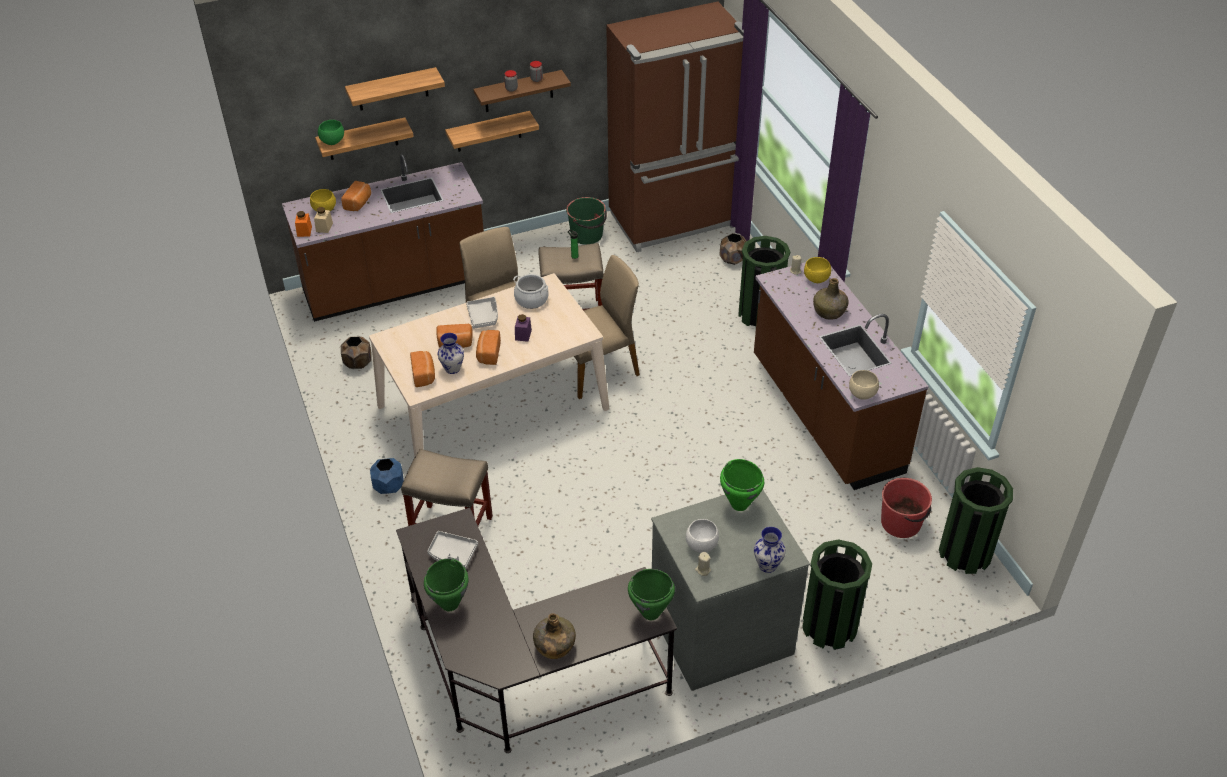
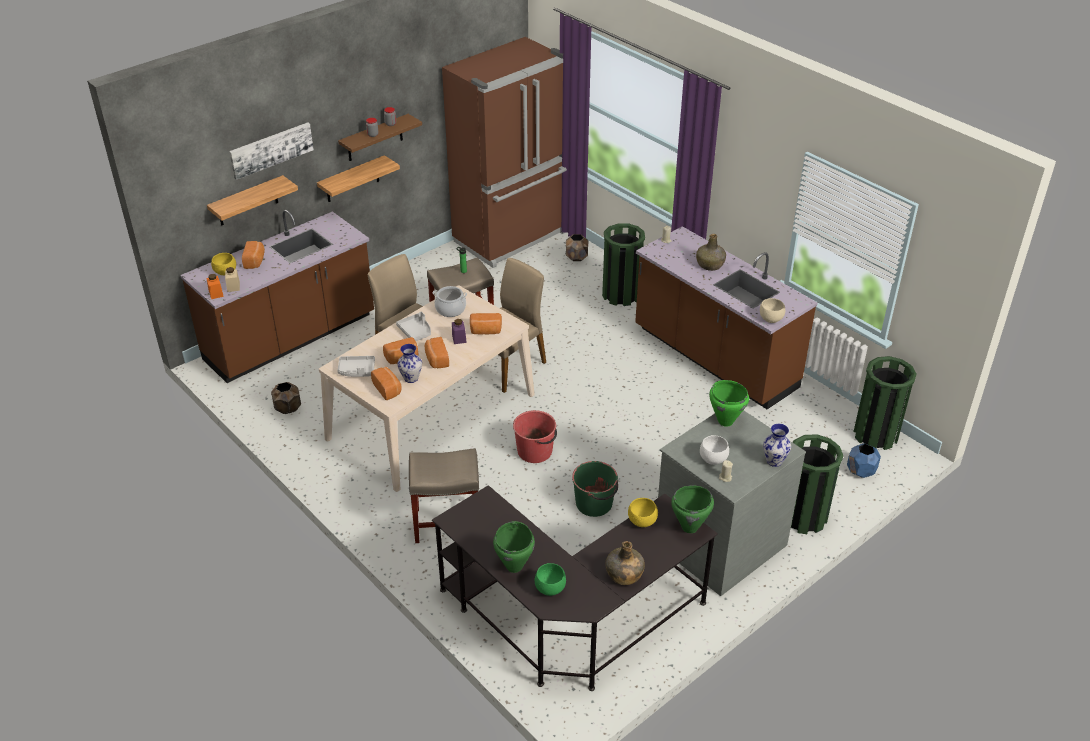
camera: 20 degrees left, 5 degrees down
green bowl [318,120,344,145] -> green bowl moved to [535,563,566,596]
shelf [345,67,445,111] -> picture [229,122,314,180]
blue planter [370,458,404,494] -> blue planter moved to [847,444,881,478]
grey tray [427,531,478,569] -> grey tray moved to [337,356,375,377]
green bucket [566,197,607,245] -> green bucket moved to [572,461,618,517]
yellow bowl [804,257,831,283] -> yellow bowl moved to [628,498,658,527]
red bucket [881,478,932,538] -> red bucket moved to [513,410,557,463]
none -> bread [470,313,502,334]

